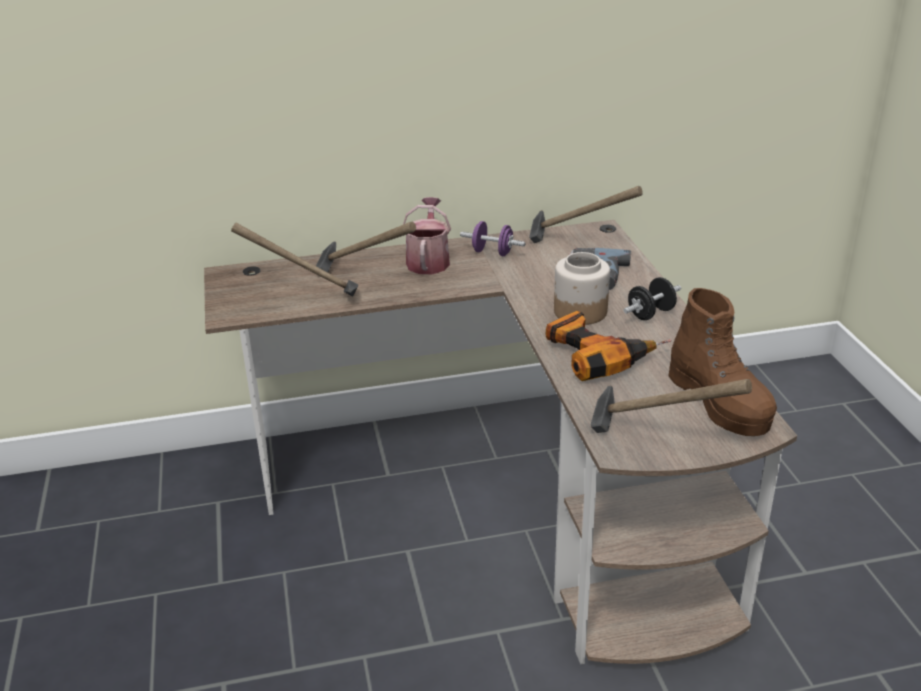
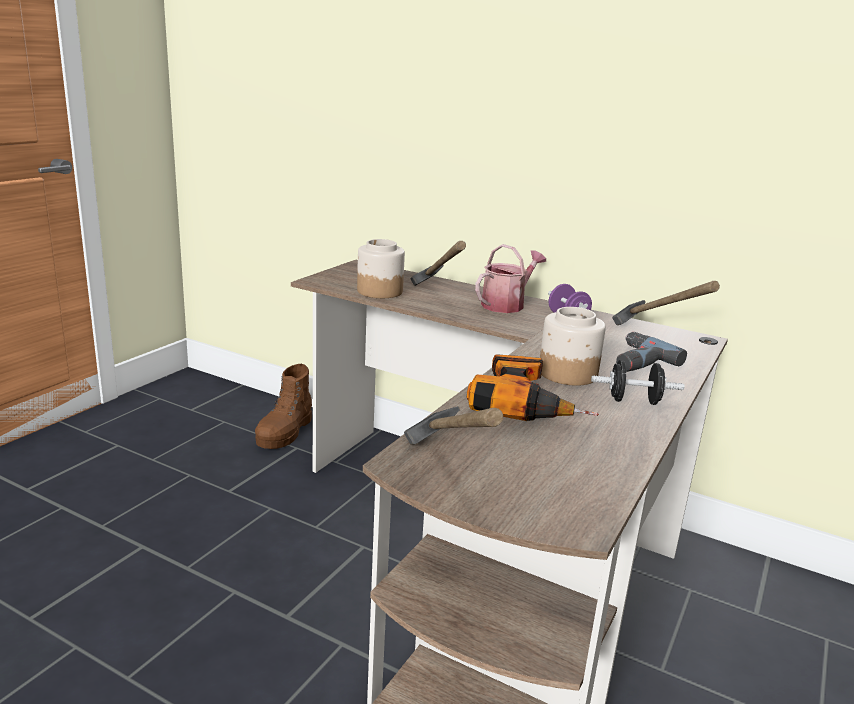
camera: 40 degrees right, 10 degrees down
hammer [231,223,358,296] -> jar [357,239,405,298]
brown boot [668,288,777,436] -> brown boot moved to [255,364,312,449]

